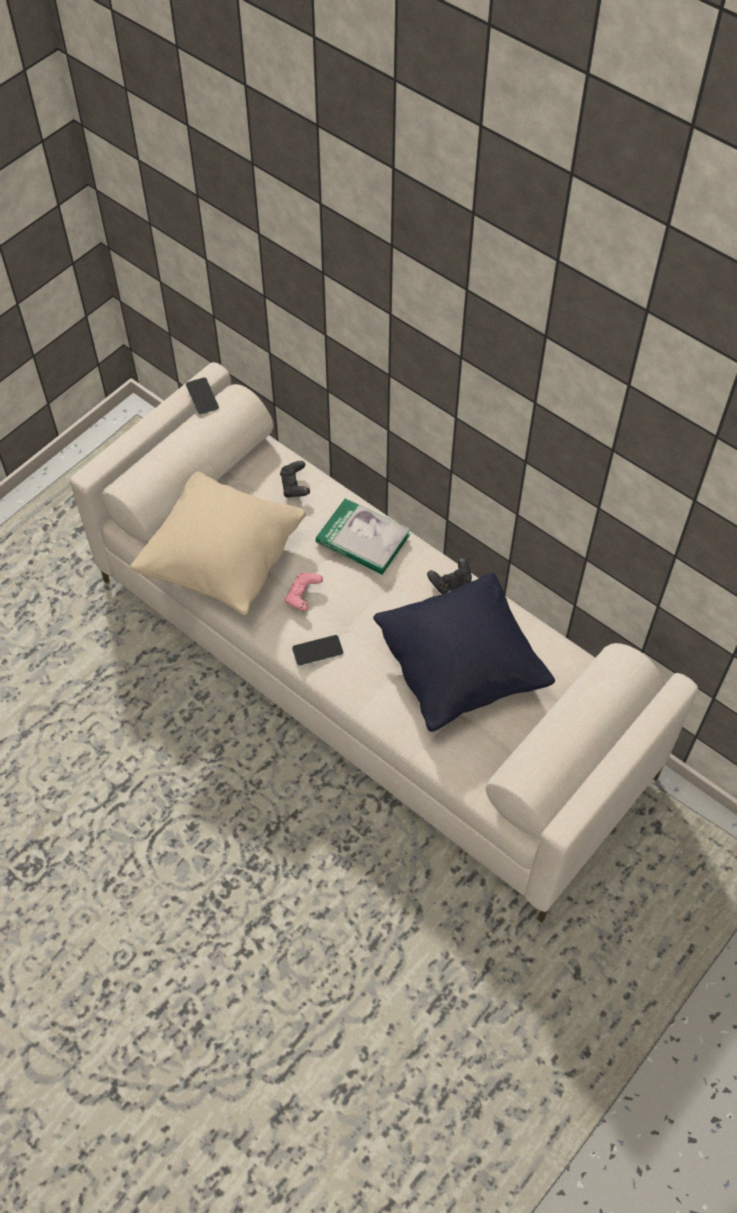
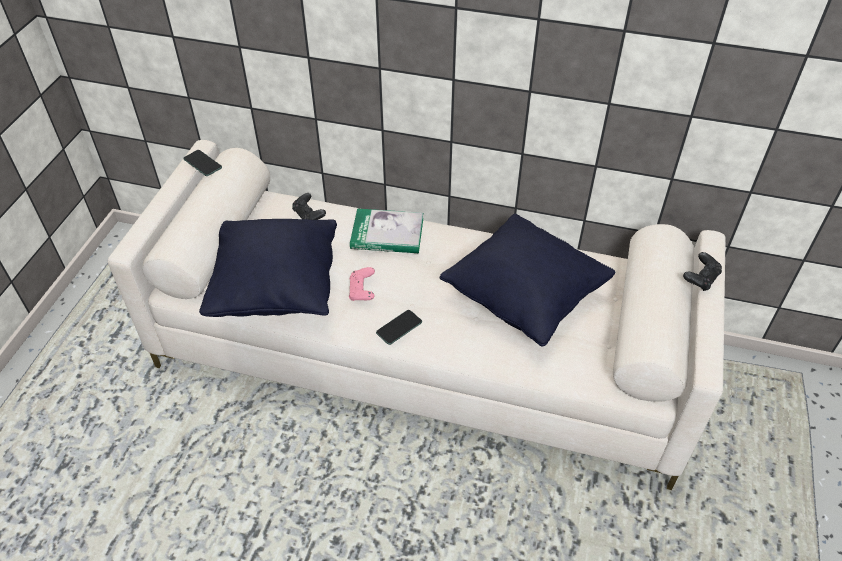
camera: 25 degrees left, 10 degrees down
beige pillow [130,471,306,615] -> black pillow [199,219,337,317]
black game controller [427,558,472,594] -> black game controller moved to [683,252,722,291]

